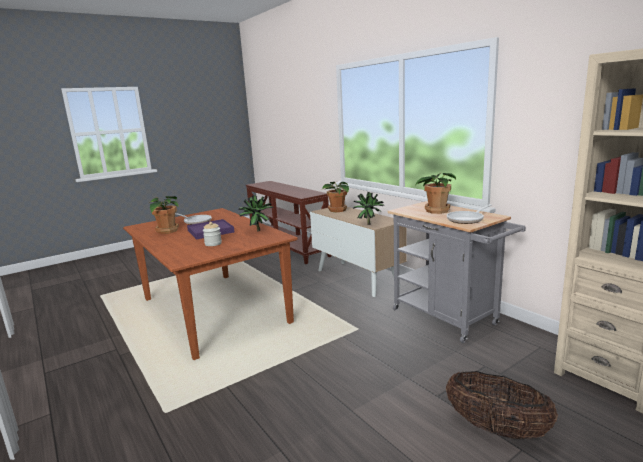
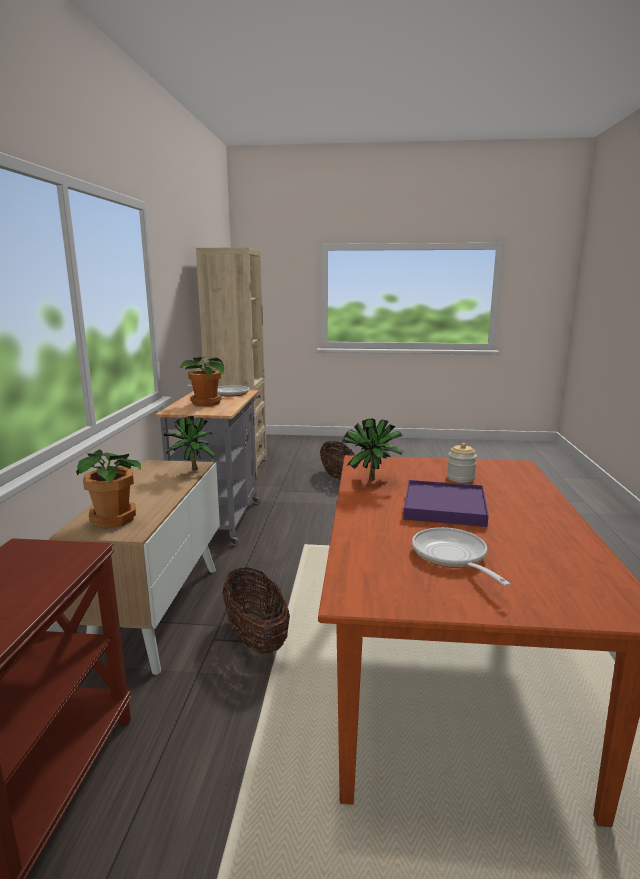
camera: 140 degrees left, 0 degrees up
potted plant [149,196,179,234] -> none
none -> basket [222,567,290,654]

